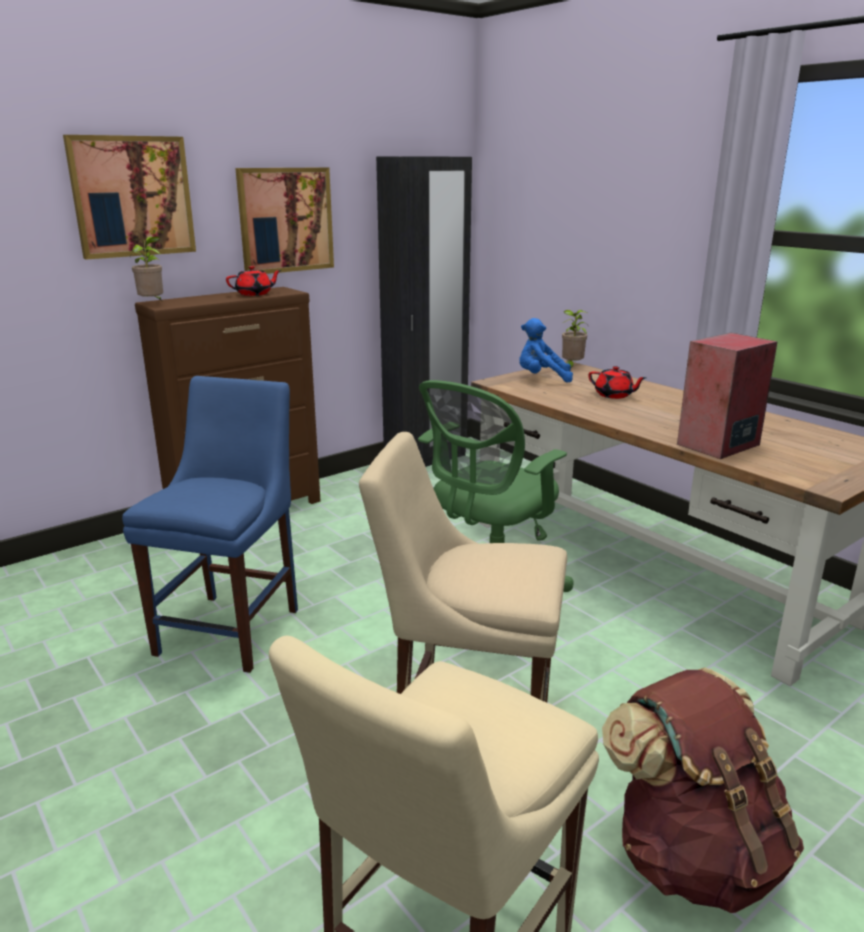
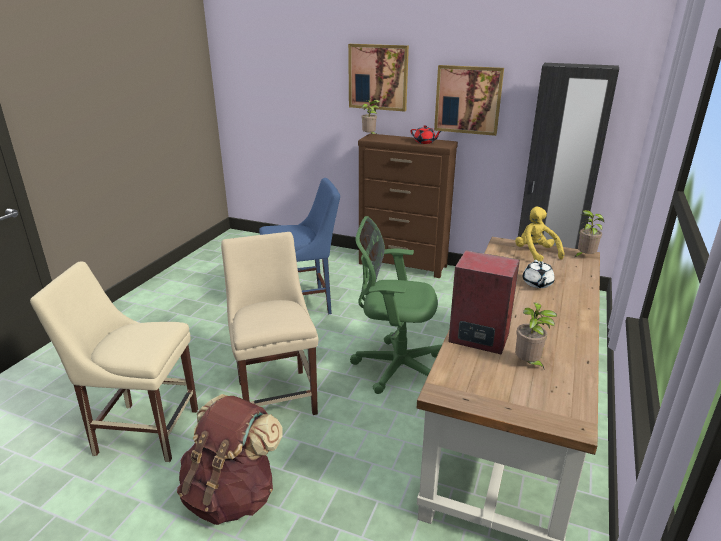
camera: 60 degrees right, 5 degrees up
blue plush toy [519,318,573,383] -> yellow plush toy [515,206,564,262]
red teapot [588,366,647,399] -> white teapot [523,260,555,288]
none -> potted plant [515,303,557,368]

